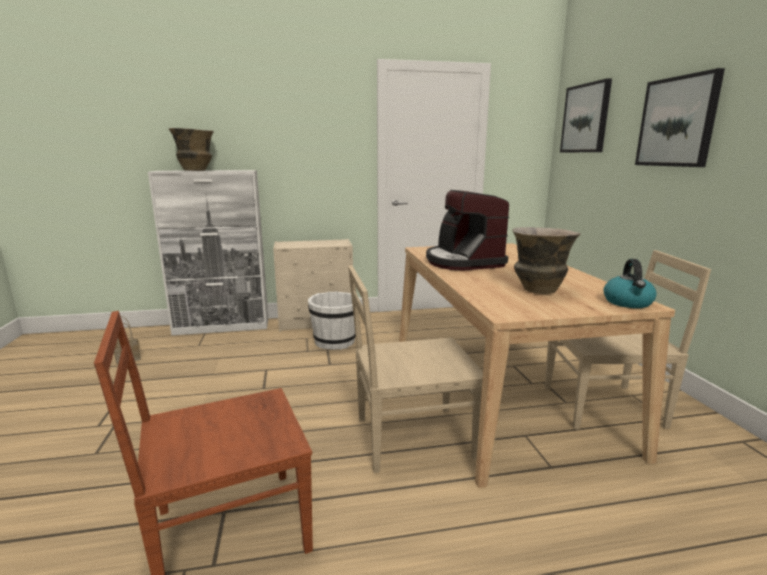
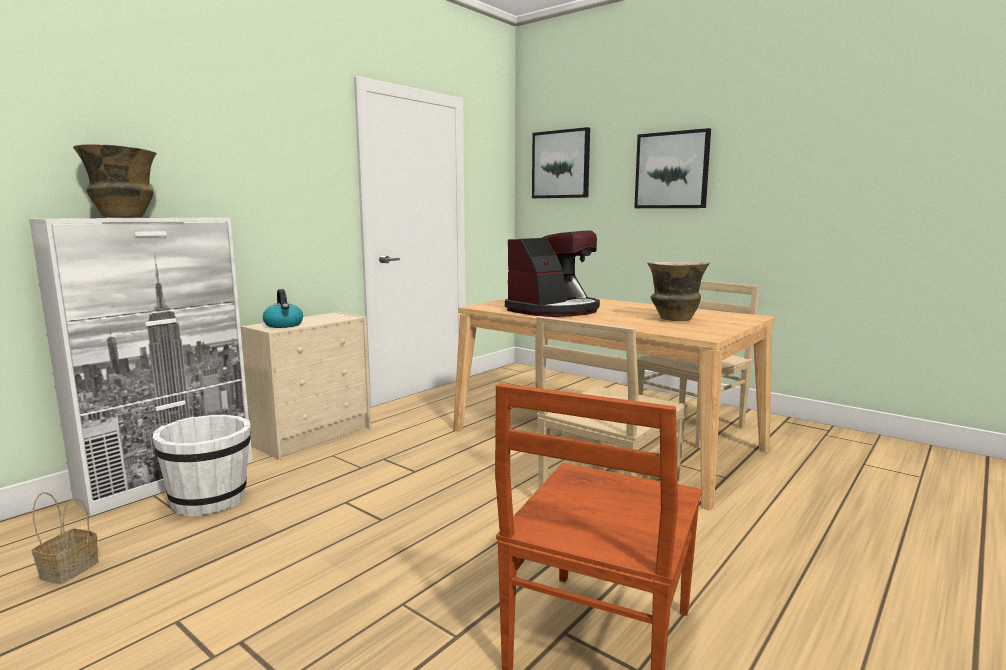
camera: 40 degrees left, 5 degrees down
white bucket [308,291,361,350] -> white bucket moved to [152,415,251,516]
coffee machine [426,190,509,270] -> coffee machine turned 75 degrees counterclockwise [505,231,600,317]
kettle [604,259,657,308] -> kettle moved to [263,289,303,328]

